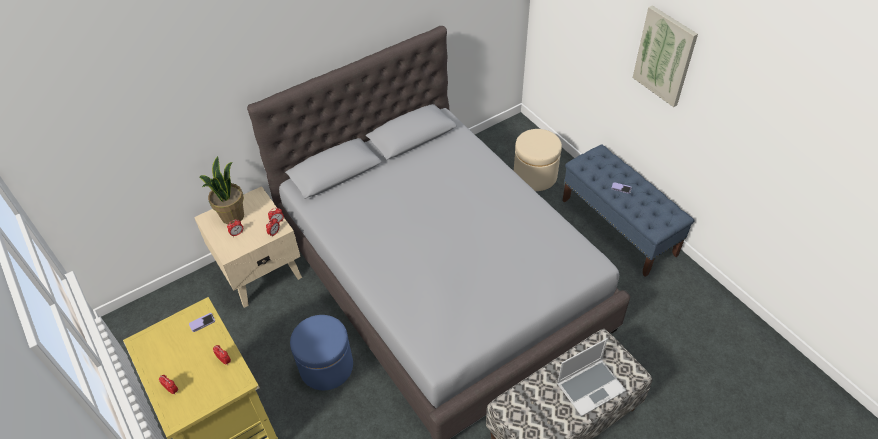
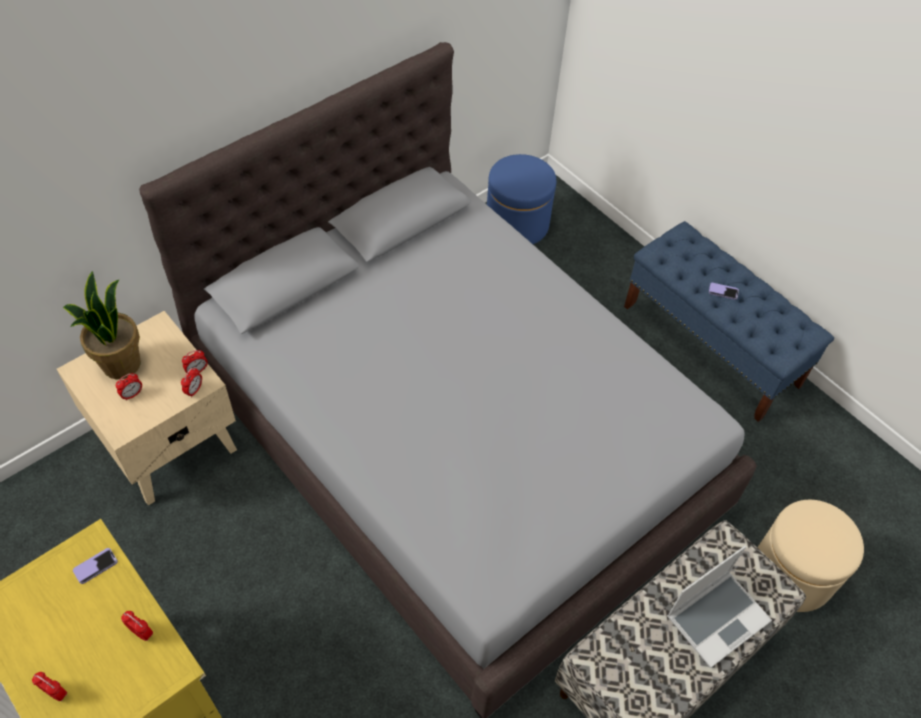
camera: 10 degrees left, 5 degrees up
blue ottoman [290,315,353,390] -> blue ottoman moved to [487,154,556,244]
beige ottoman [514,129,562,191] -> beige ottoman moved to [757,500,864,612]
picture [633,5,698,107] -> none

